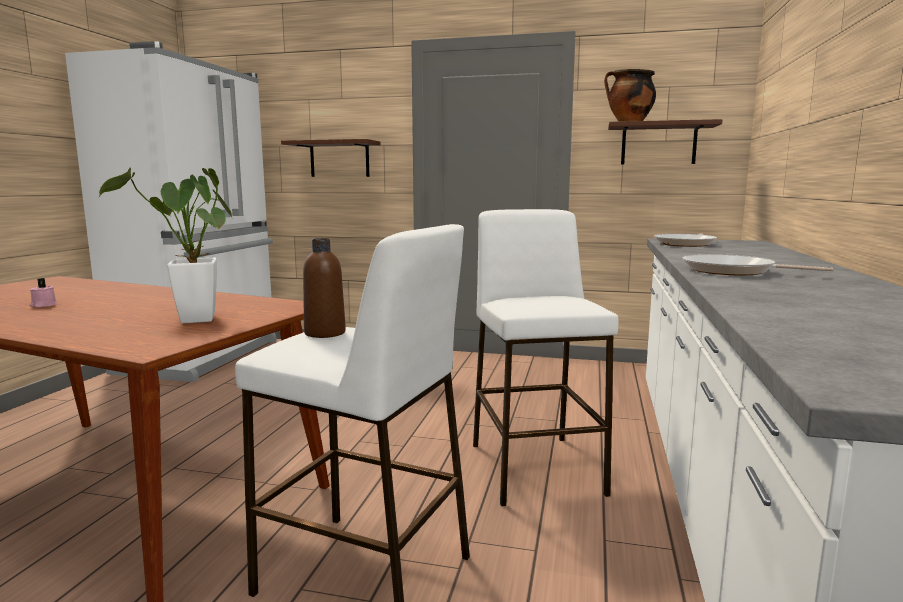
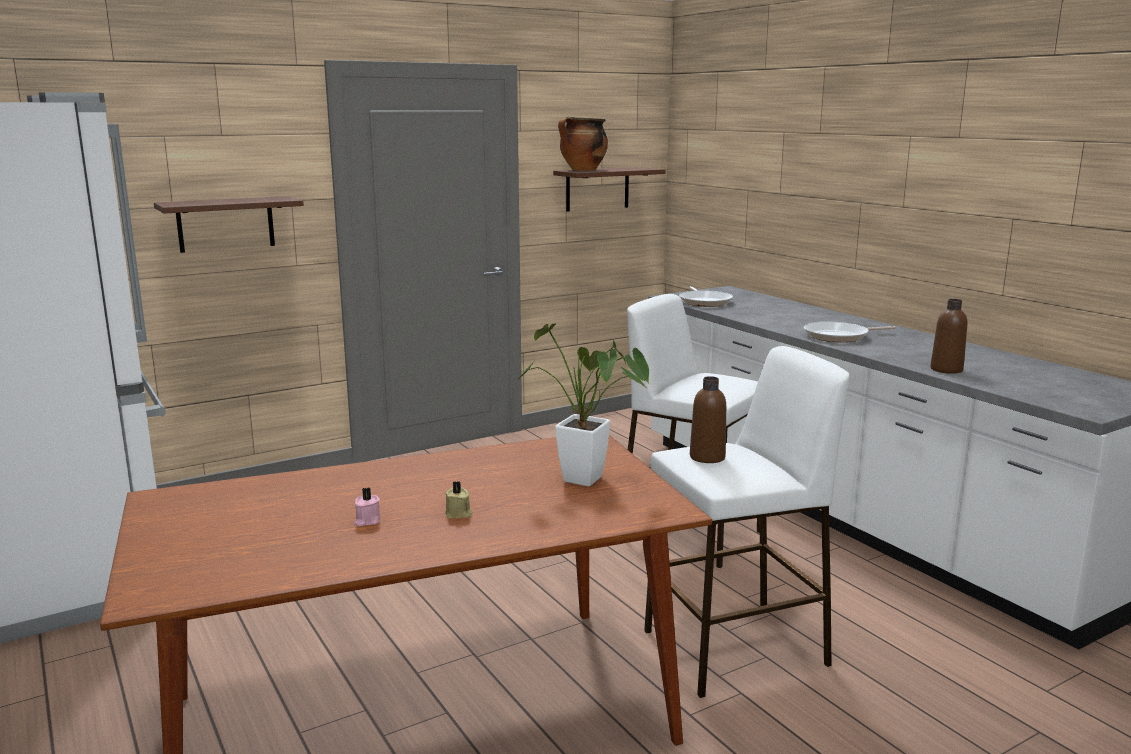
camera: 45 degrees left, 5 degrees up
none -> beige candle [445,481,472,518]
none -> brown bottle [930,299,967,374]

